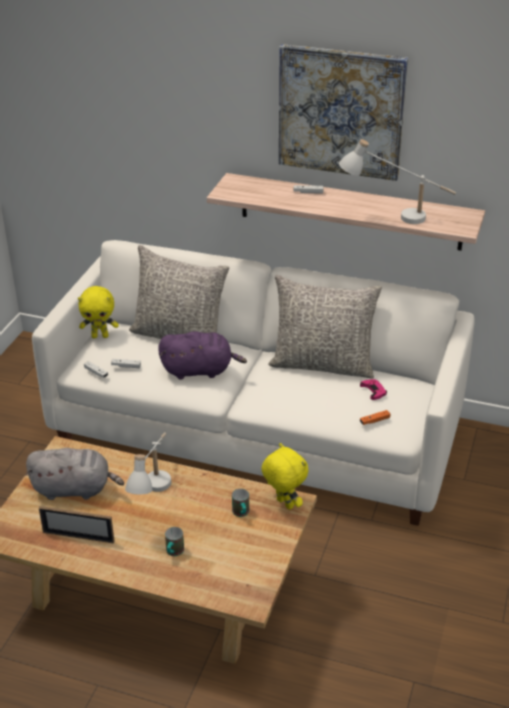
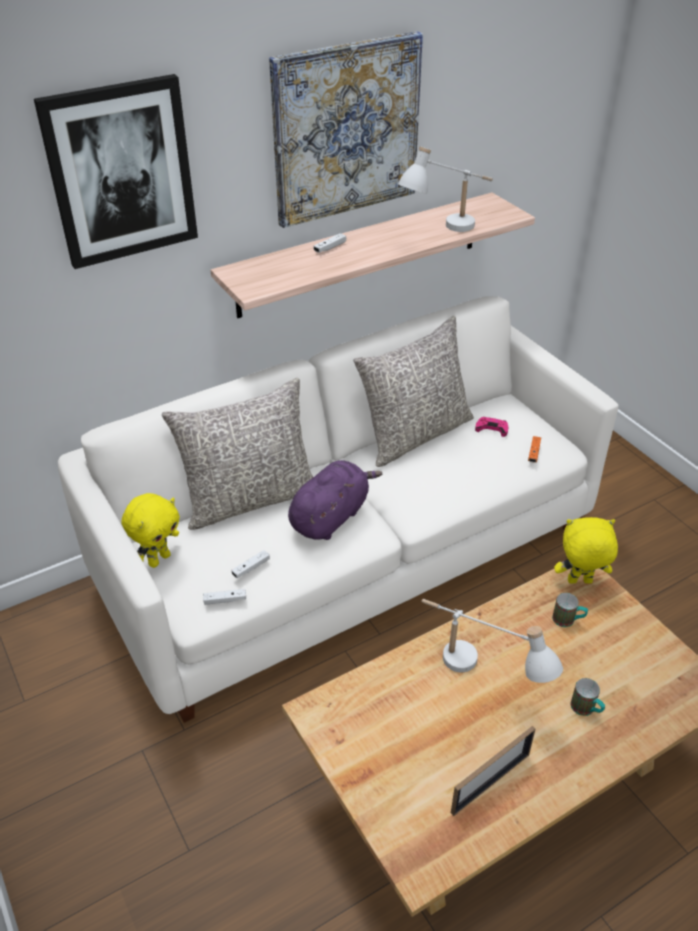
camera: 50 degrees left, 5 degrees up
grey plush toy [26,448,124,500] -> none
none -> picture [34,74,198,269]

